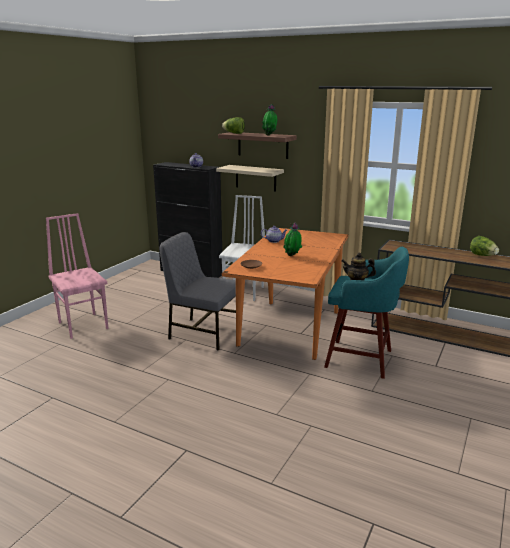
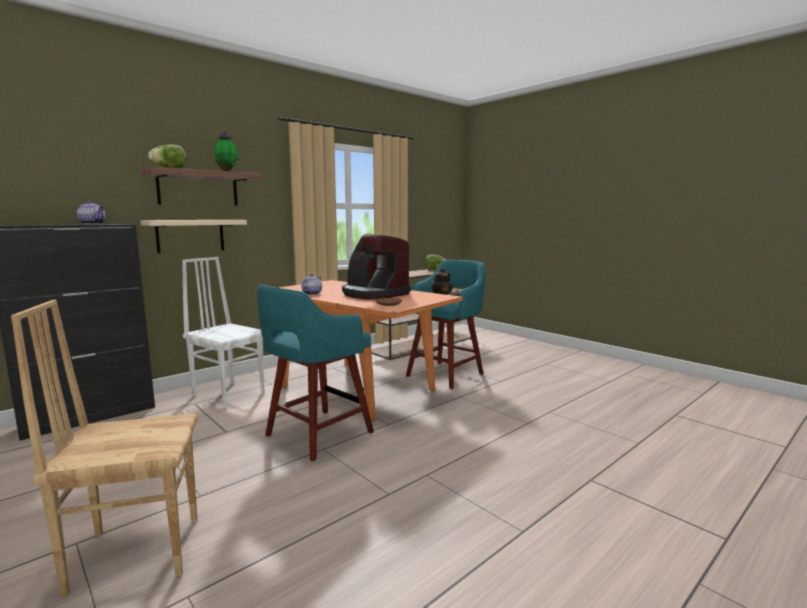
camera: 70 degrees left, 10 degrees down
pink chair [46,213,109,339] -> brown chair [11,300,198,597]
grey chair [160,232,236,351] -> turquoise stool [257,284,374,462]
potted plant [283,223,302,256] -> coffee machine [342,234,411,300]

